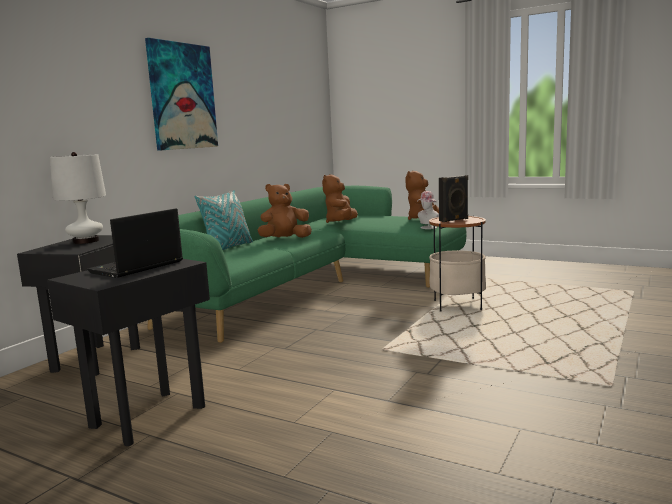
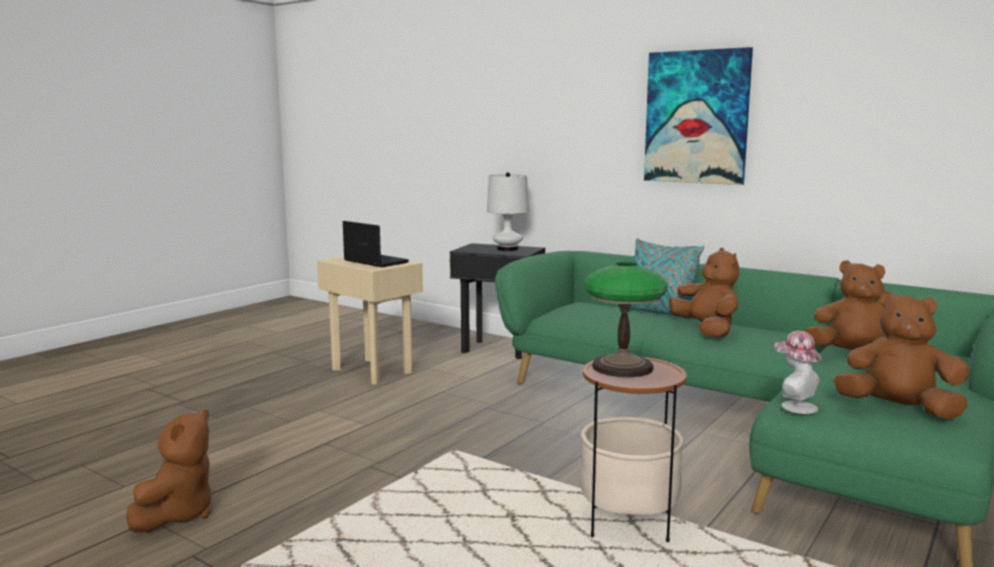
camera: 95 degrees right, 0 degrees up
black side table [47,259,210,446] -> beige side table [317,256,423,385]
black speaker [439,175,468,222] -> table lamp [584,262,668,377]
none -> brown plush toy [126,409,211,533]

